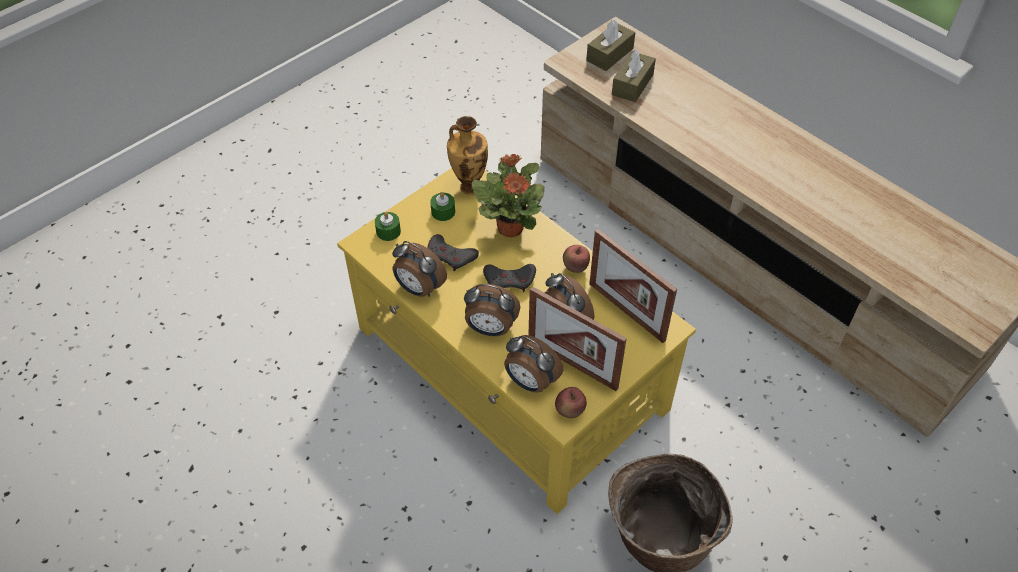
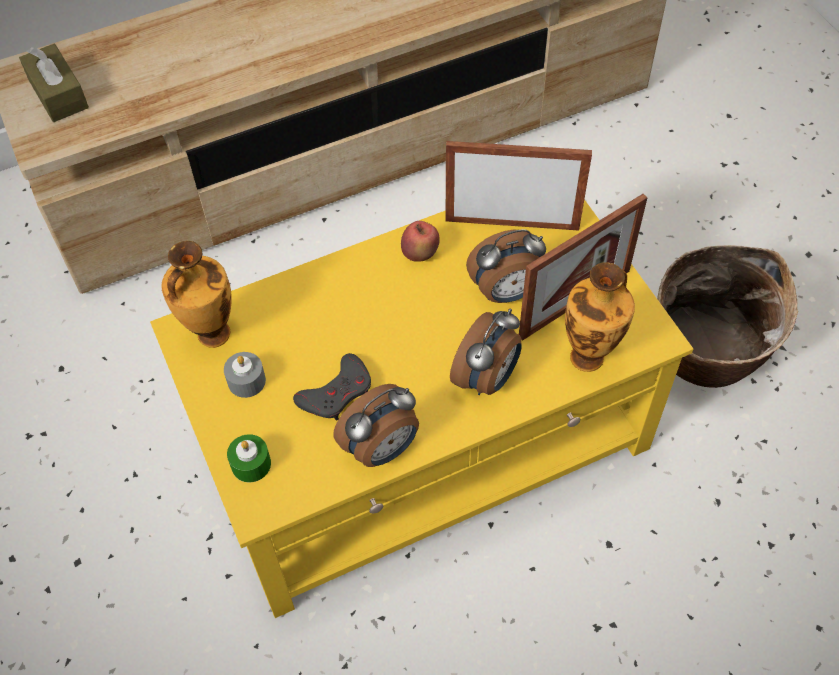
camera: 70 degrees left, 5 degrees up
green candle [430,192,455,221] -> grey candle [224,352,266,398]
potted plant [472,154,544,237] -> none
grey game controller [483,264,536,292] -> none
alarm clock [504,335,563,393] -> vase [565,262,635,372]
apple [555,387,587,418] -> none
picture frame [589,229,677,343] -> picture frame turned 150 degrees counterclockwise [446,141,592,230]
brown tissue box [612,49,656,102] -> none

